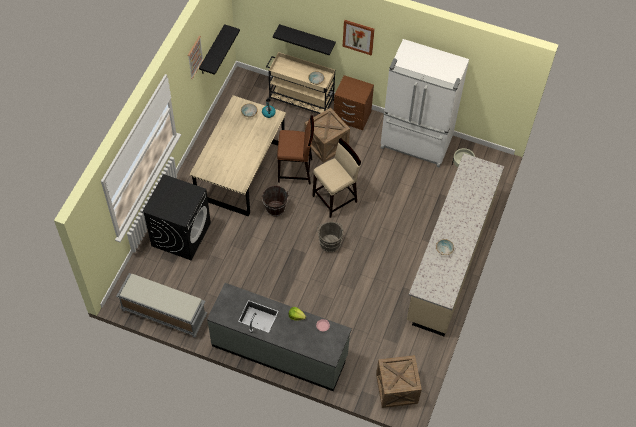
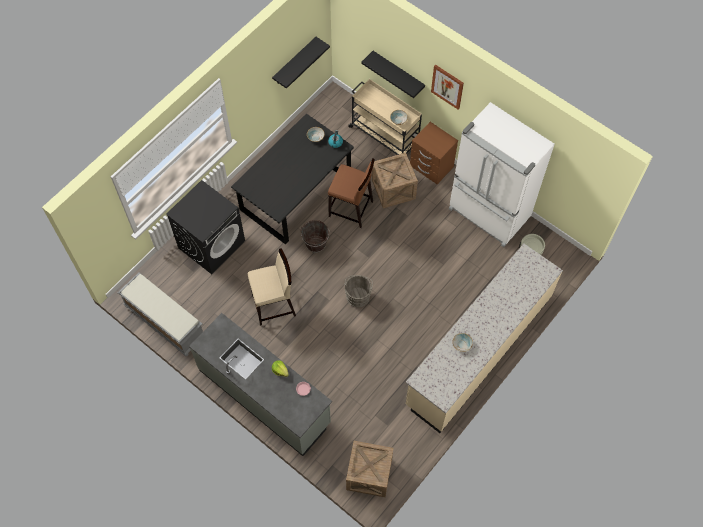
camera: 20 degrees right, 5 degrees up
picture [187,36,204,79] -> none
beige dining table [189,95,286,216] -> black dining table [231,113,354,244]
beige stool [313,138,361,218] -> beige stool moved to [248,248,296,326]

